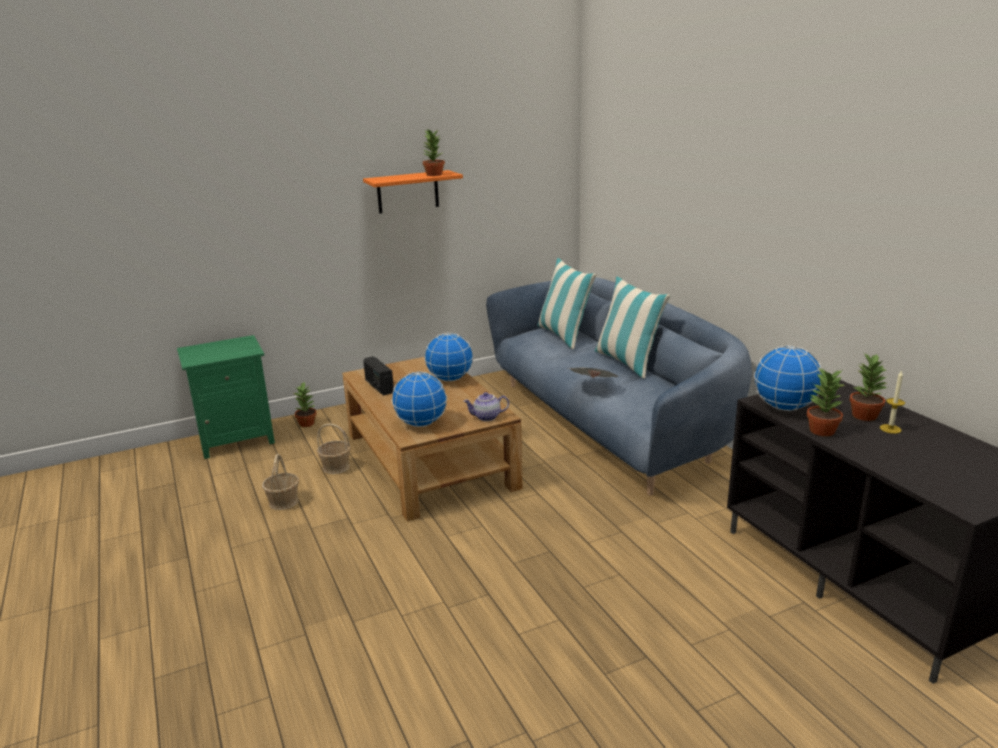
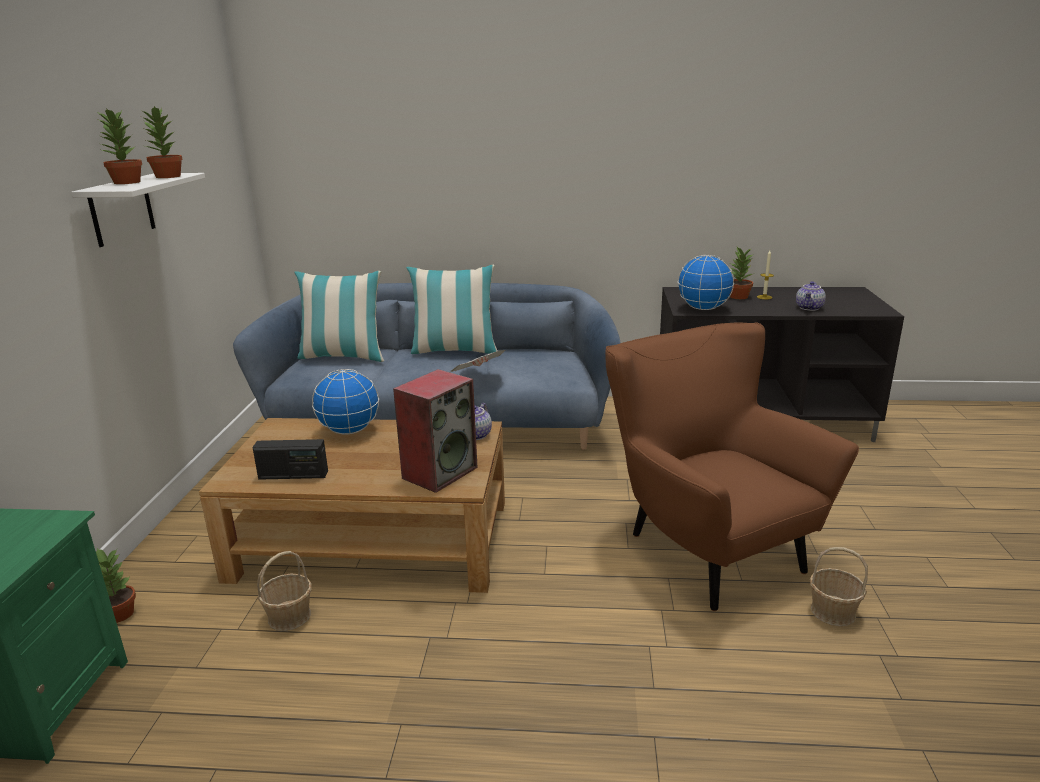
camera: 60 degrees left, 0 degrees up
basket [262,454,299,510] -> basket moved to [810,547,868,626]
orange shelf [363,170,463,214] -> white shelf [71,173,205,247]
globe [392,371,447,427] -> speaker [393,369,478,493]
potted plant [807,368,845,436] -> potted plant moved to [99,108,142,184]
none -> brown armchair [605,322,859,611]
none -> teapot [796,281,826,311]

